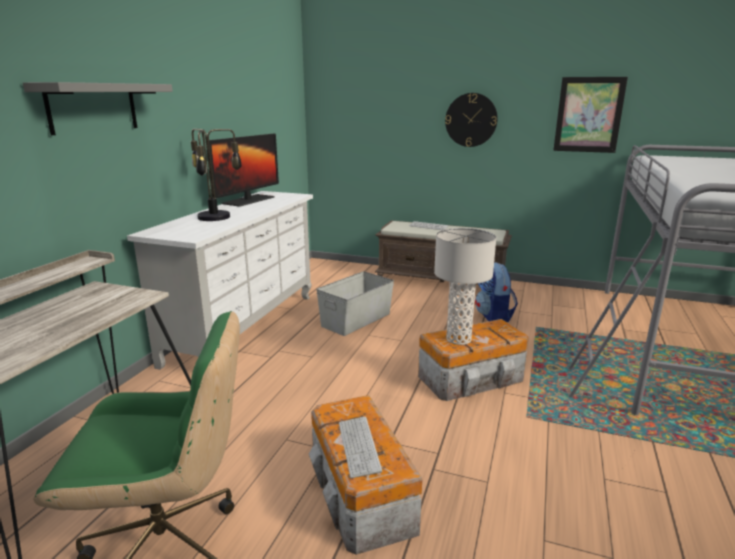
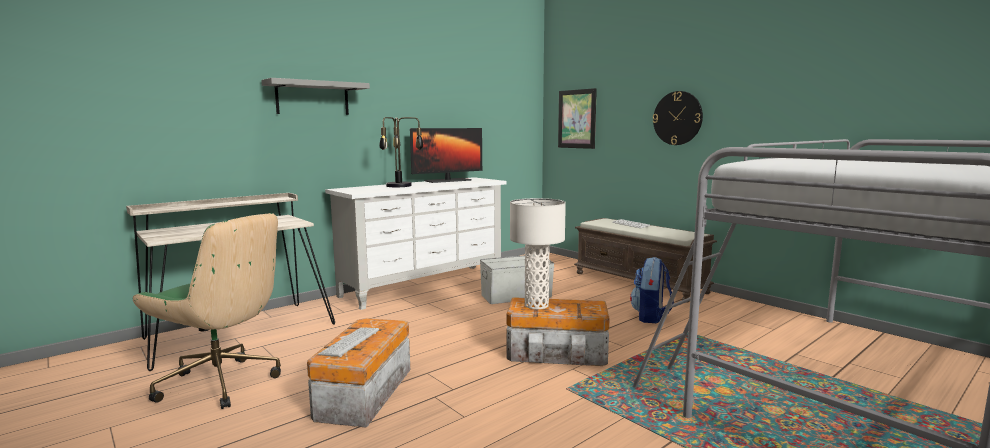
camera: 30 degrees right, 10 degrees down
picture [553,77,628,153] -> picture moved to [558,88,597,149]

